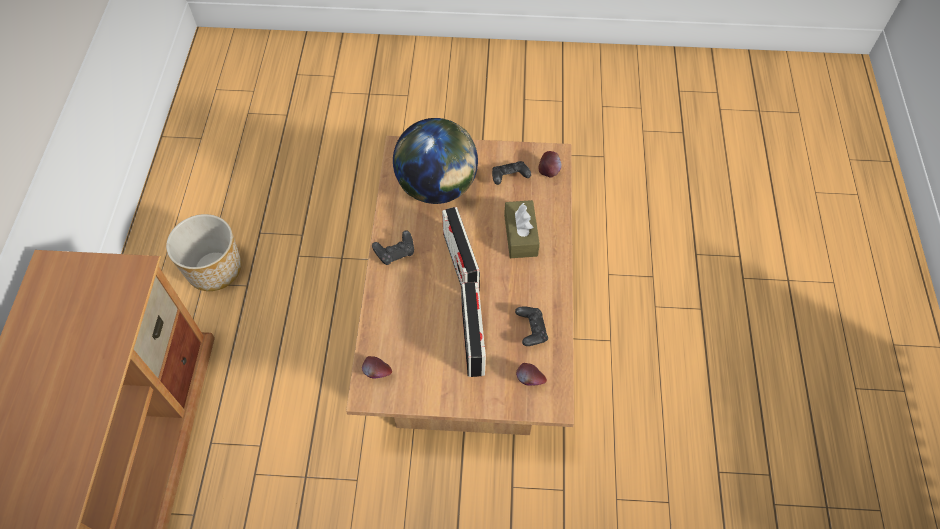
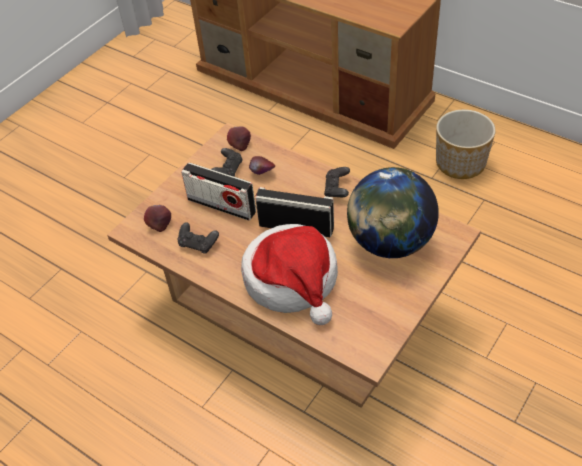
camera: 125 degrees right, 10 degrees down
black game controller [492,161,531,185] -> black game controller moved to [211,148,242,177]
brown tissue box [504,200,540,258] -> hat [241,224,338,325]
apple [539,151,561,178] -> apple moved to [249,156,275,175]

